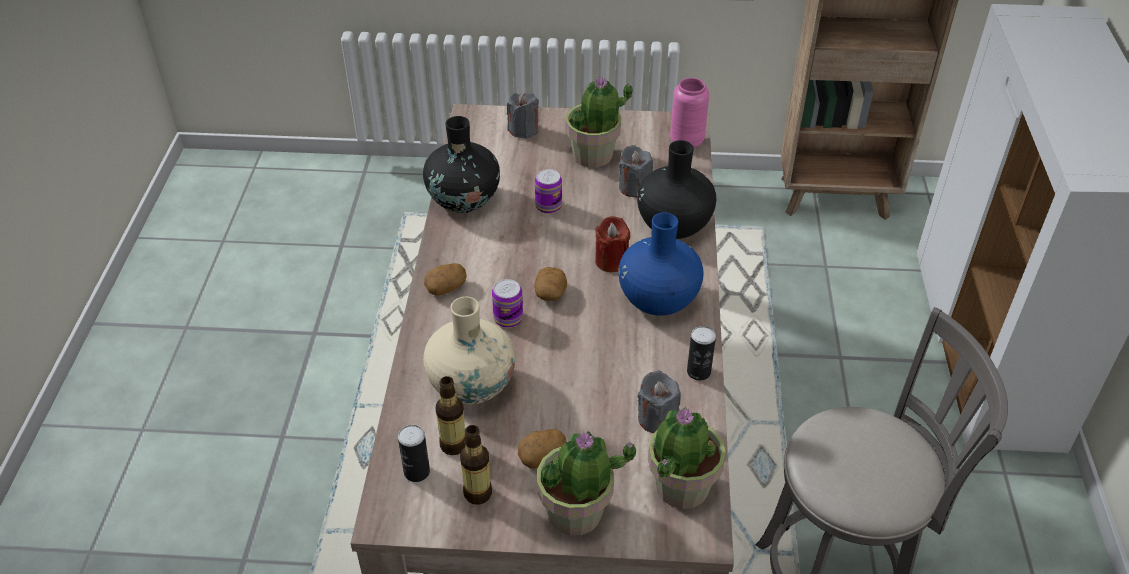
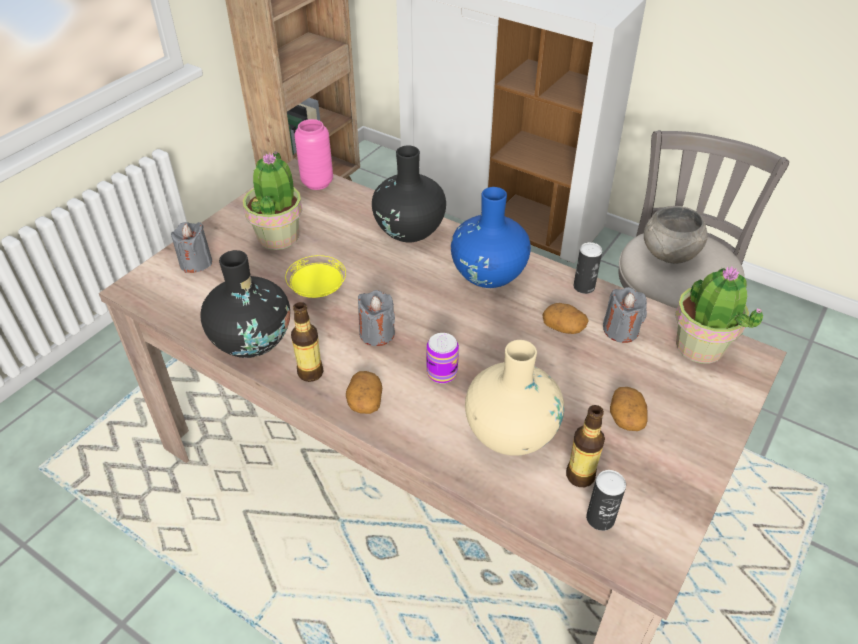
camera: 60 degrees left, 0 degrees up
bottle [460,425,492,505] -> bottle moved to [291,302,323,382]
potato [534,267,567,301] -> potato moved to [542,303,589,334]
can [535,169,562,214] -> yellow plate [285,255,346,298]
potted plant [537,430,636,535] -> none
red candle [595,216,630,272] -> none
grey candle [619,145,653,197] -> grey candle moved to [358,290,395,346]
none -> grey bowl [644,206,708,264]

